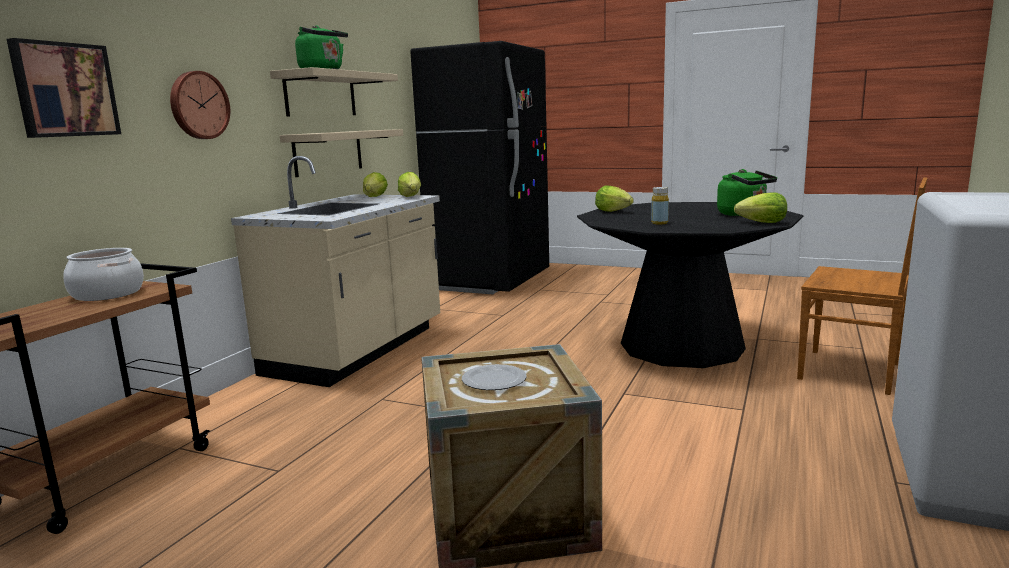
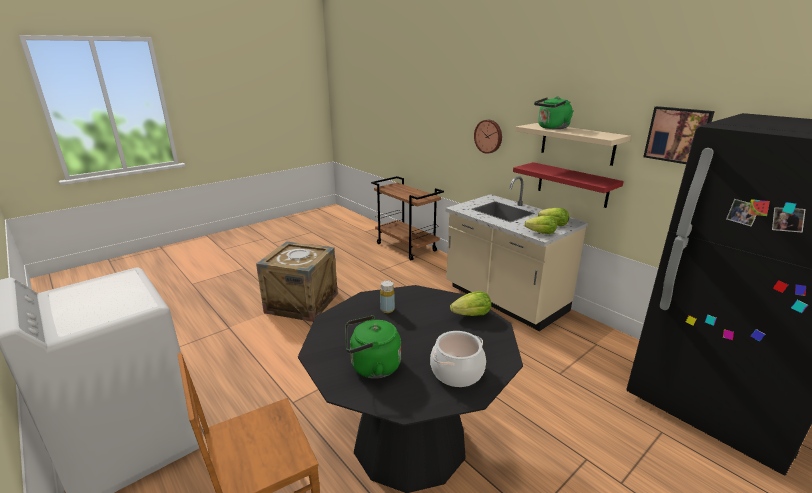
camera: 115 degrees right, 10 degrees up
picture [7,38,121,138] -> picture moved to [643,106,715,164]
cooking pot [63,248,144,301] -> cooking pot moved to [430,331,486,387]
beige shelf [280,129,403,177] -> red shelf [513,162,624,208]
lettuce [734,192,787,223] -> none

